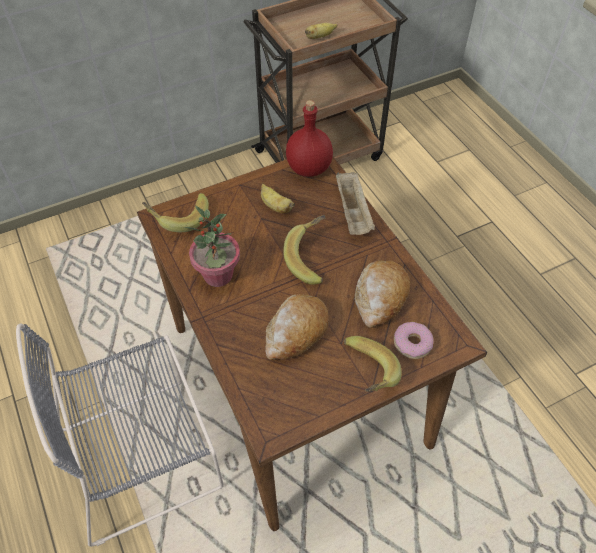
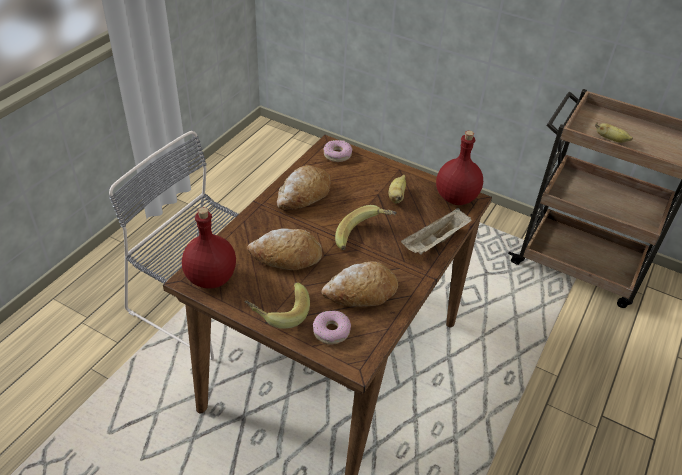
camera: 55 degrees right, 10 degrees down
banana [142,193,209,232] -> donut [323,140,352,162]
potted plant [184,205,240,287] -> bread [277,165,331,210]
none -> red bottle [182,207,236,289]

